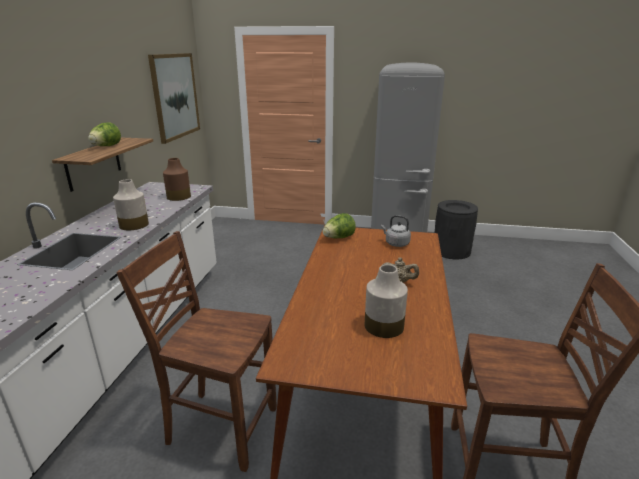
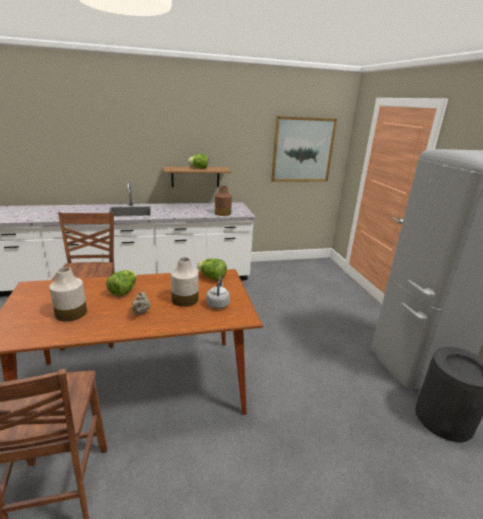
camera: 65 degrees right, 0 degrees up
beige vase [113,179,149,230] -> beige vase moved to [171,257,199,307]
none -> lettuce [106,270,137,297]

